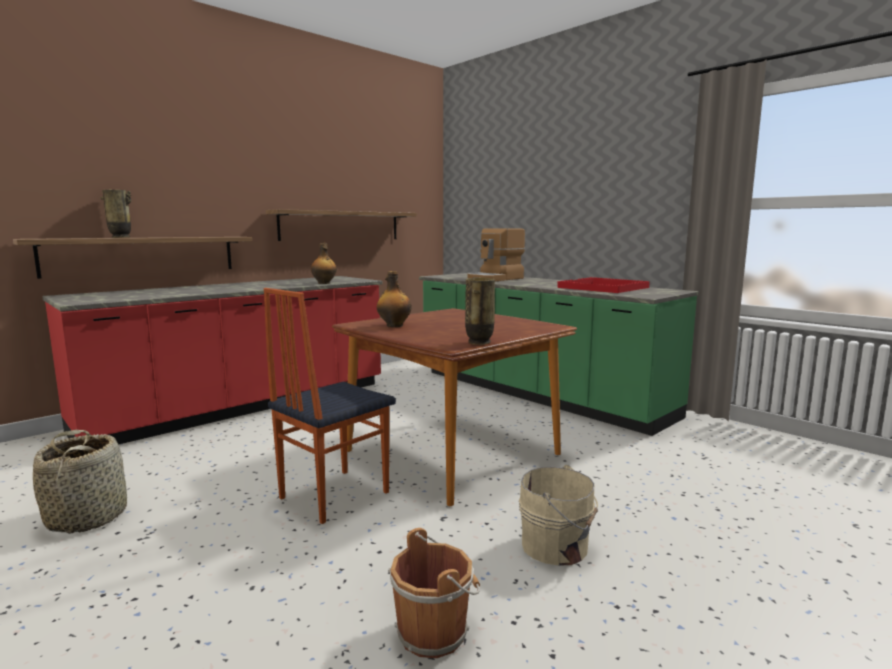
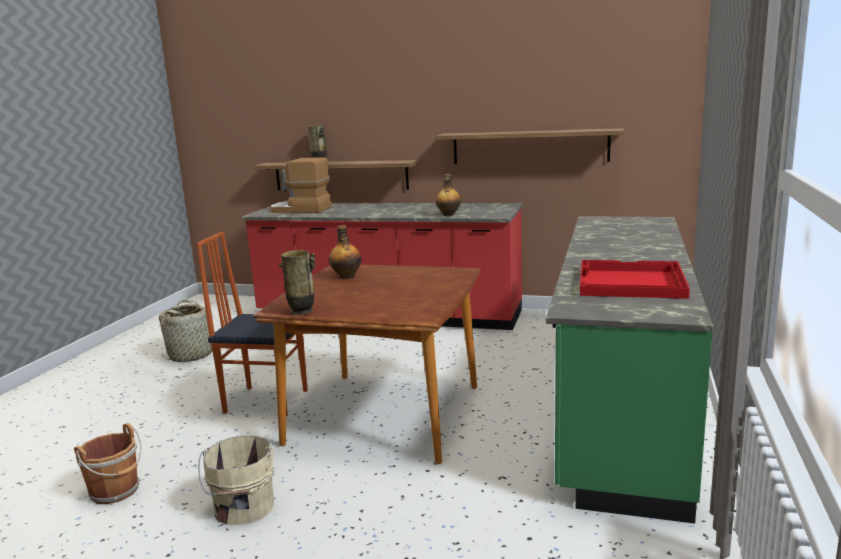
camera: 60 degrees right, 5 degrees up
coffee machine [467,228,525,282] -> coffee machine moved to [270,157,332,213]

